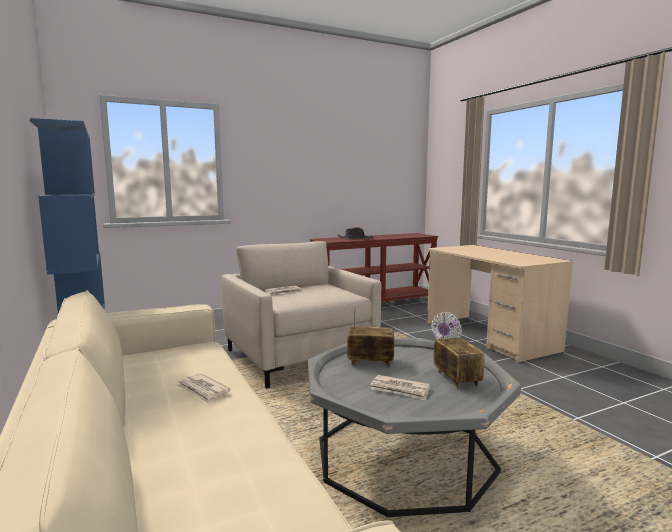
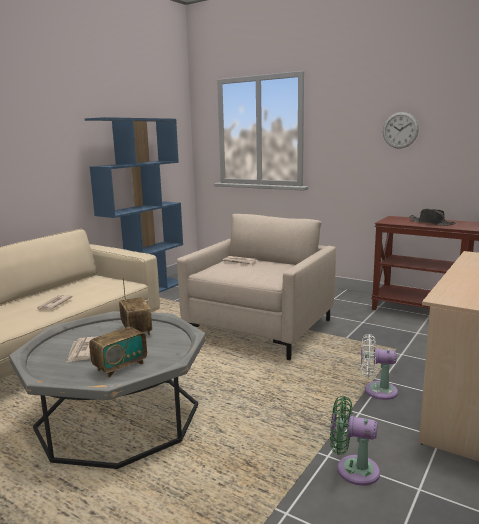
camera: 60 degrees right, 5 degrees up
none -> green fan [330,396,380,486]
none -> wall clock [383,112,419,149]

